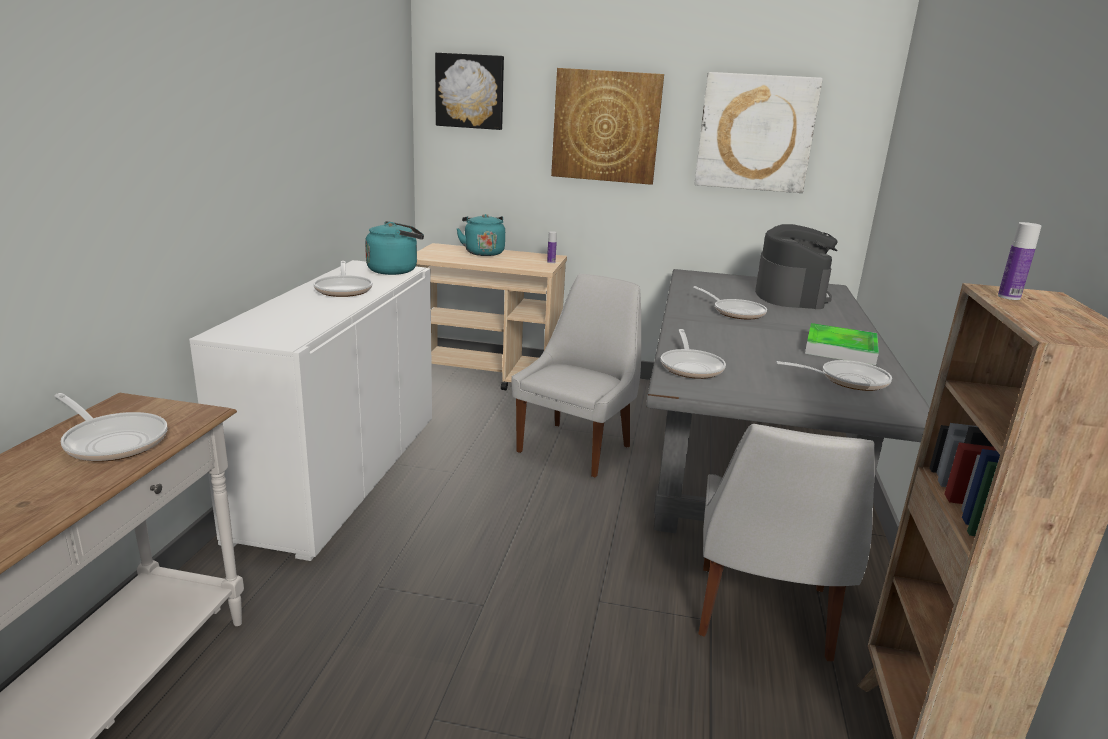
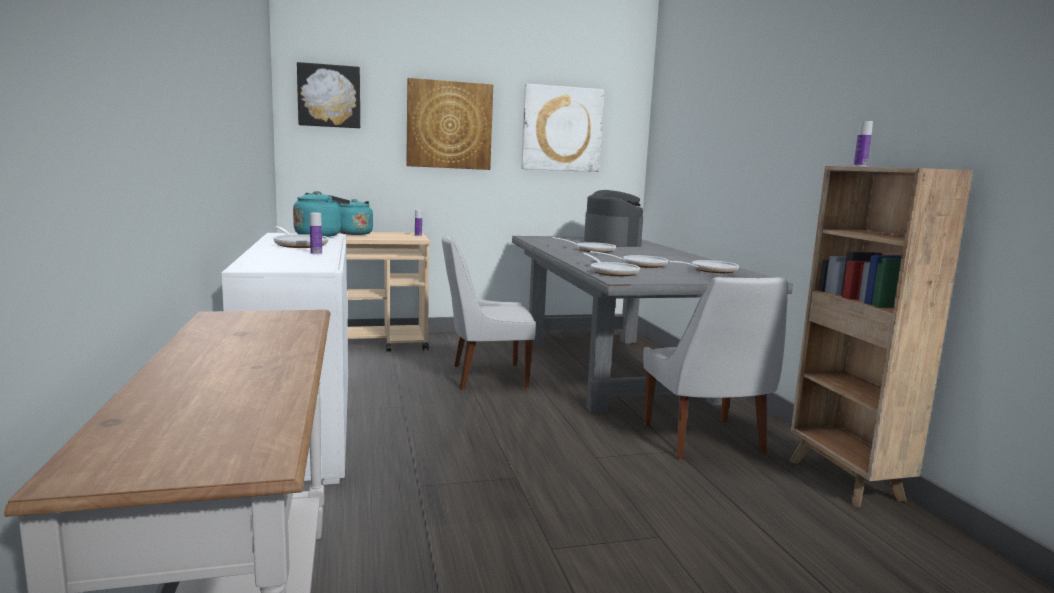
camera: 25 degrees left, 10 degrees down
frying pan [54,393,167,462] -> frying pan moved to [590,251,668,268]
white chair [511,274,641,478] -> white chair turned 105 degrees counterclockwise [442,234,536,390]
tray [805,323,879,365] -> none
none -> bottle [310,213,322,255]

